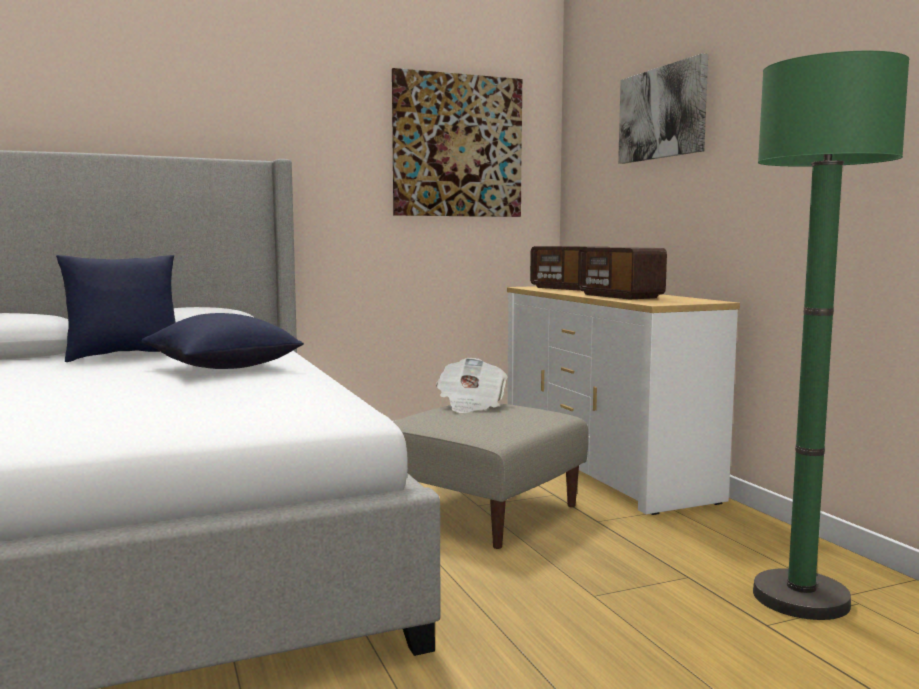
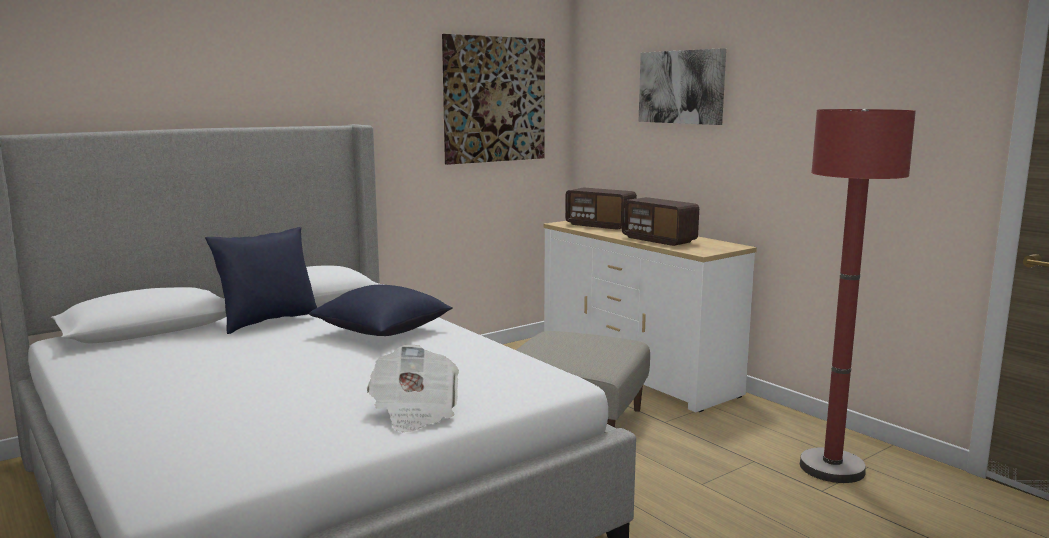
camera: 15 degrees left, 5 degrees up
newspaper [436,358,507,413] -> newspaper moved to [367,345,459,432]
green floor lamp [753,51,909,620] -> red floor lamp [800,109,916,483]

